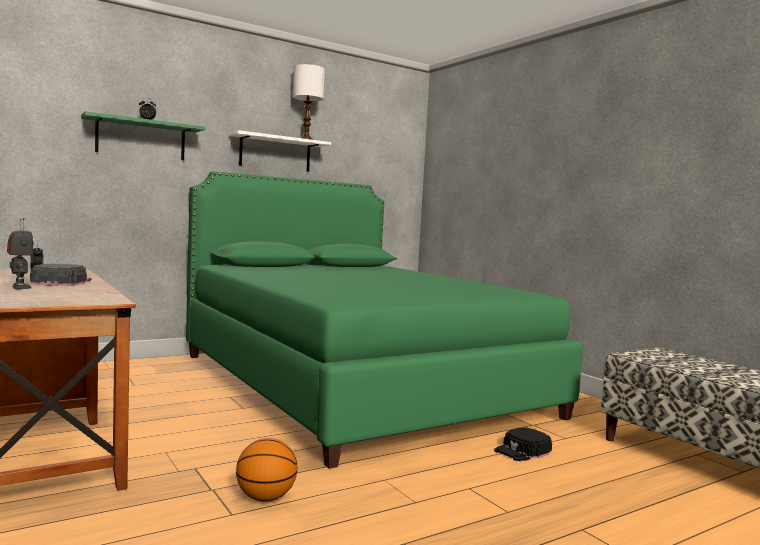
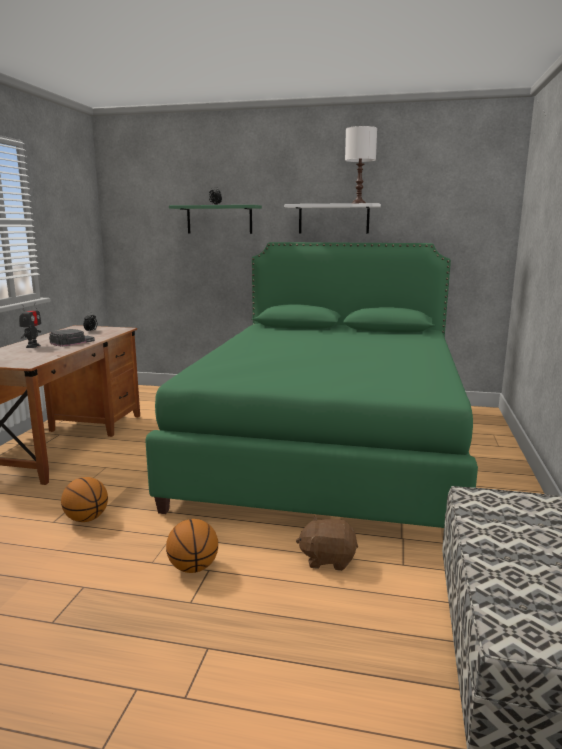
camera: 45 degrees right, 10 degrees up
black cap [494,427,552,461] -> brown plush toy [296,516,358,571]
none -> basketball [166,519,218,573]

